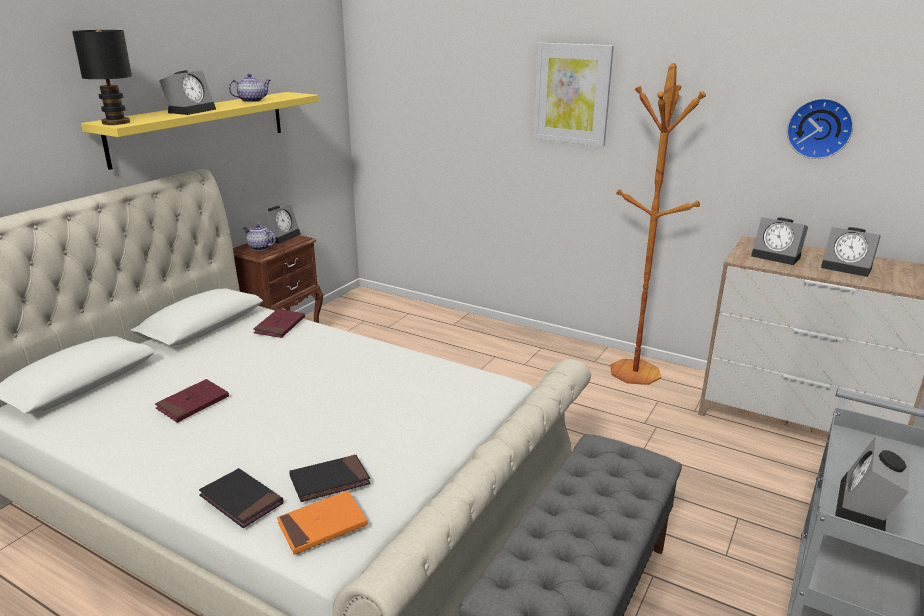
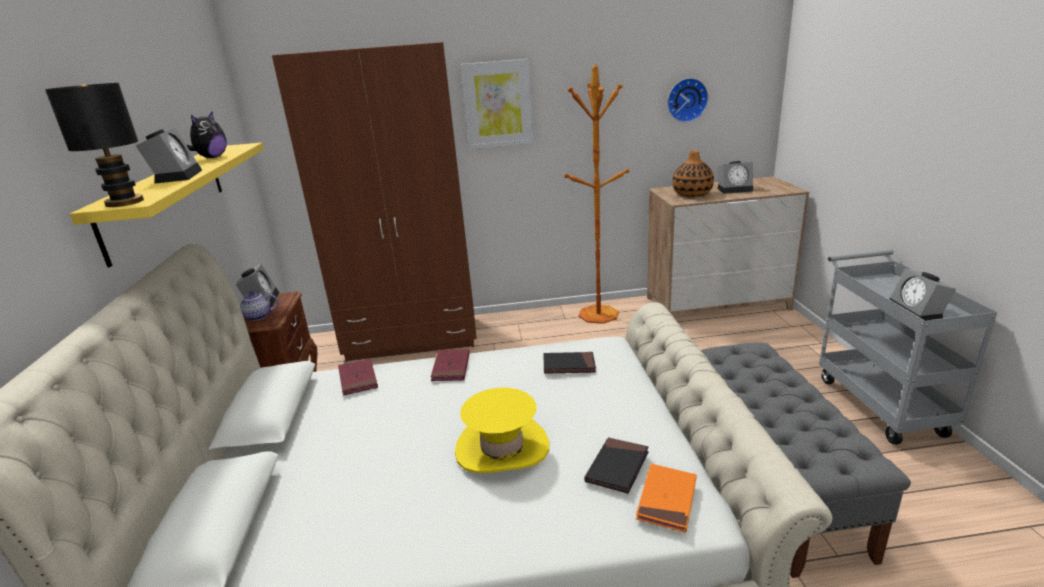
camera: 35 degrees left, 0 degrees up
red book [155,379,229,423] -> red book moved to [431,349,470,381]
black book [199,468,284,528] -> black book moved to [543,352,596,374]
teapot [228,74,271,102] -> plush toy [187,112,227,158]
alarm clock [751,217,808,265] -> vase [672,151,714,197]
none -> brown wardrobe [272,42,476,362]
none -> yellow hat [455,388,549,473]

